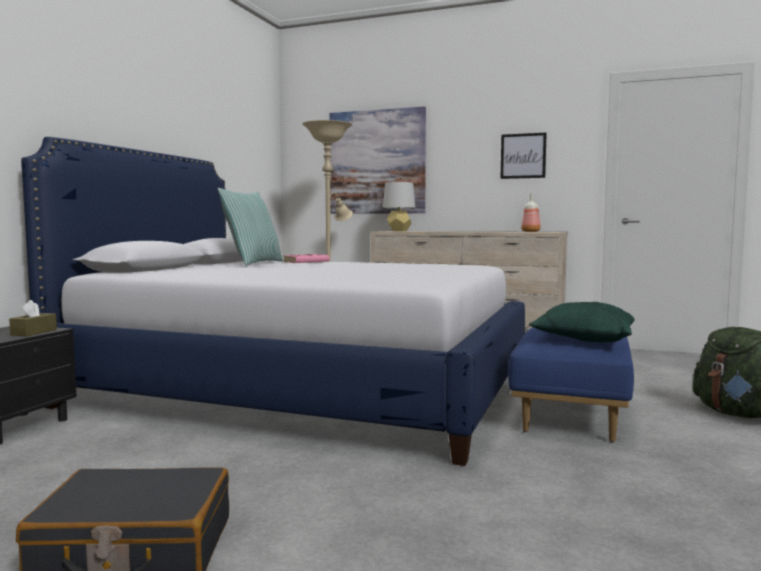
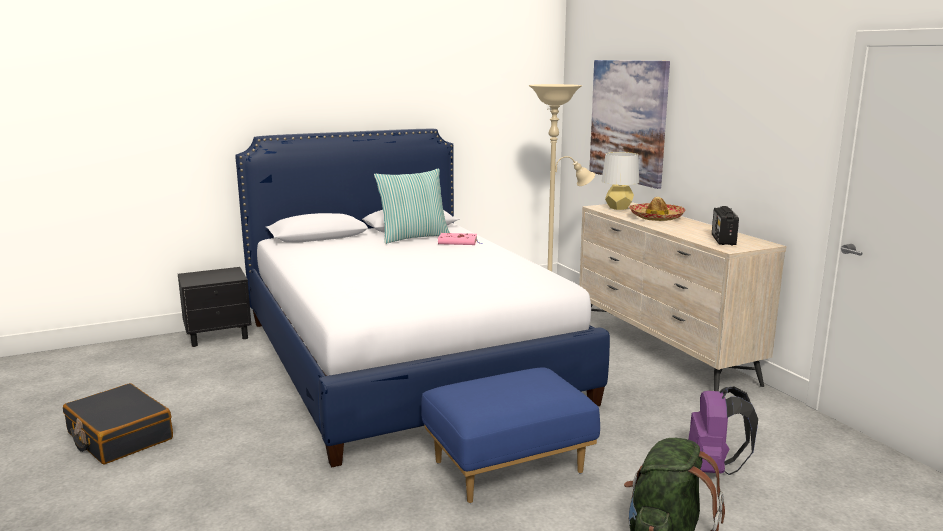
camera: 45 degrees right, 10 degrees up
brown tissue box [9,300,57,336] -> none
picture [500,133,547,179] -> none
bottle [521,193,541,232] -> radio [712,206,739,245]
green pillow [529,302,635,342] -> none
none -> hat [629,197,686,221]
none -> purple backpack [688,386,758,475]

